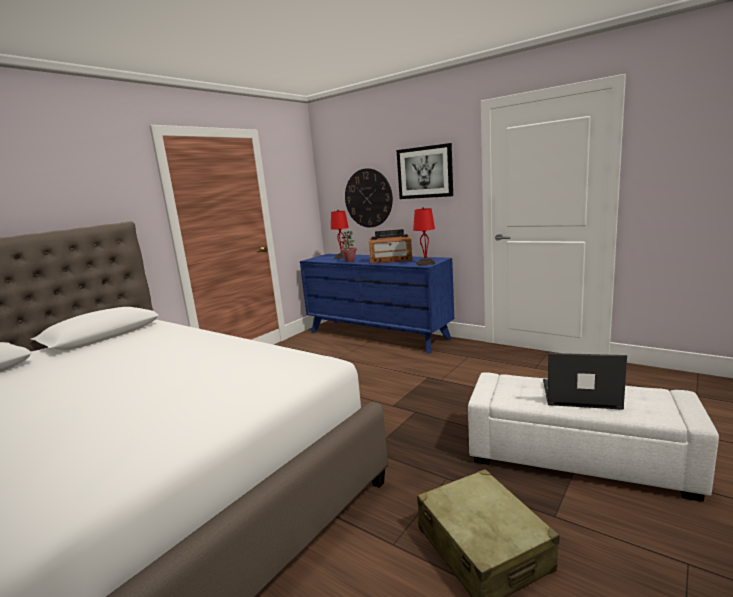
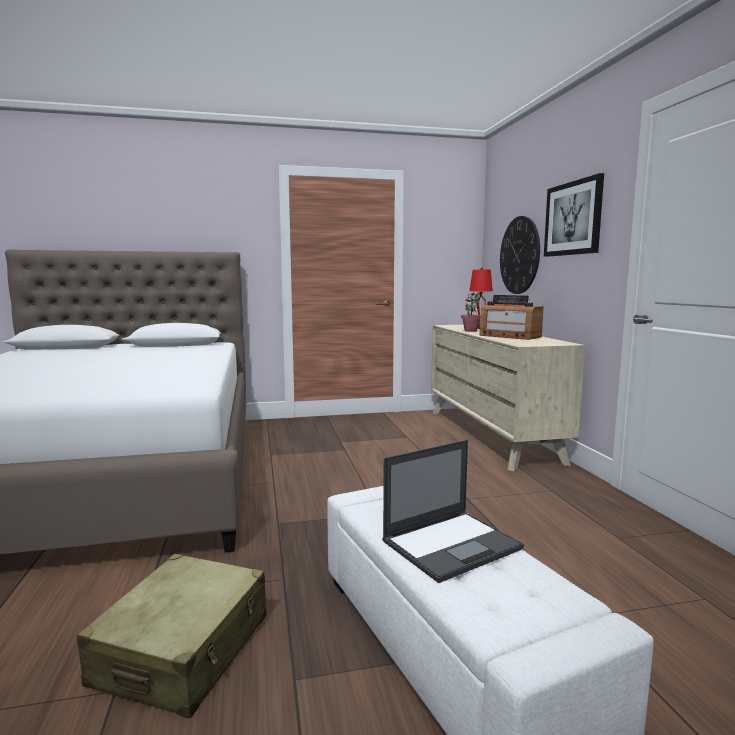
camera: 40 degrees right, 5 degrees down
blue dresser [300,254,454,354] -> beige dresser [431,325,585,471]
red table lamp [413,207,436,266] -> none
laptop [543,353,627,410] -> laptop turned 90 degrees clockwise [382,440,524,583]

